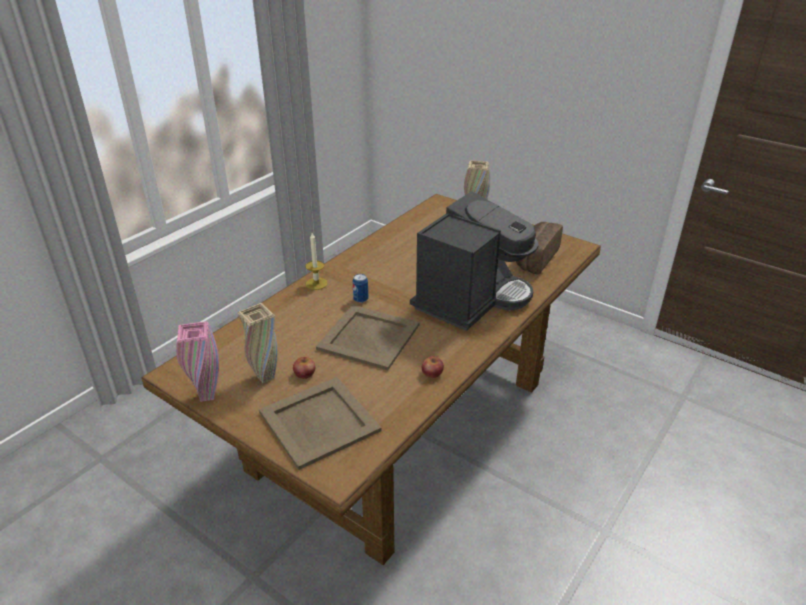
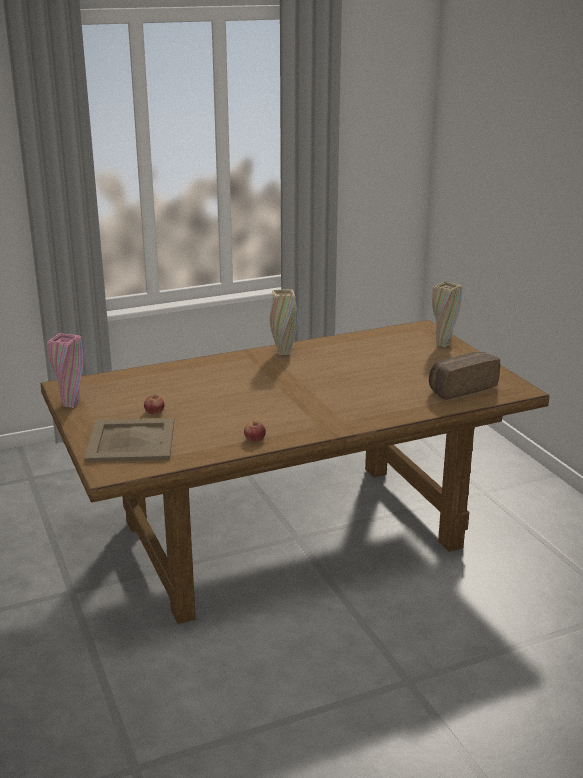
camera: 30 degrees right, 10 degrees down
beige vase [237,303,278,383] -> beige vase moved to [270,289,298,355]
candle [305,233,328,290] -> none
beige tray [316,305,419,370] -> none
can [352,274,368,303] -> none
coffee machine [410,191,539,331] -> none

